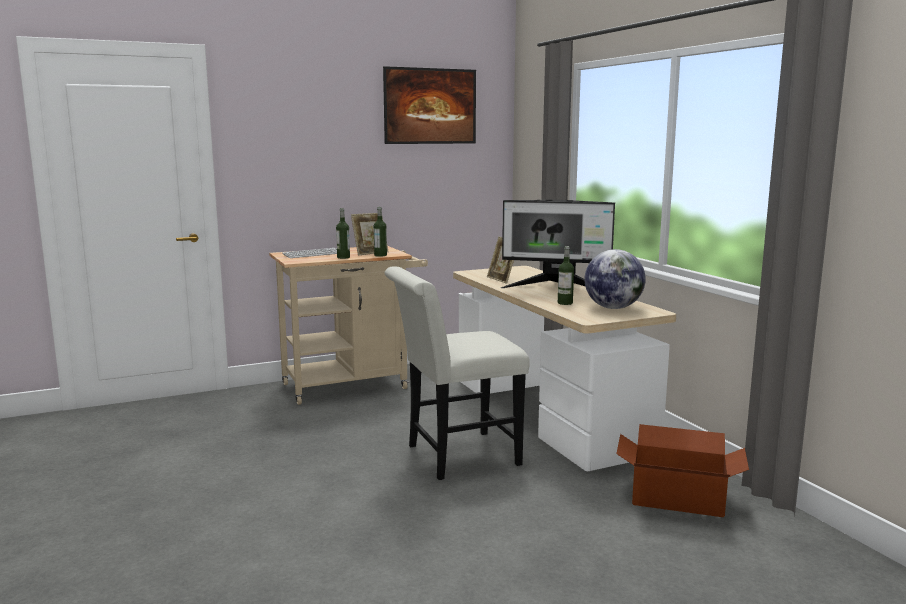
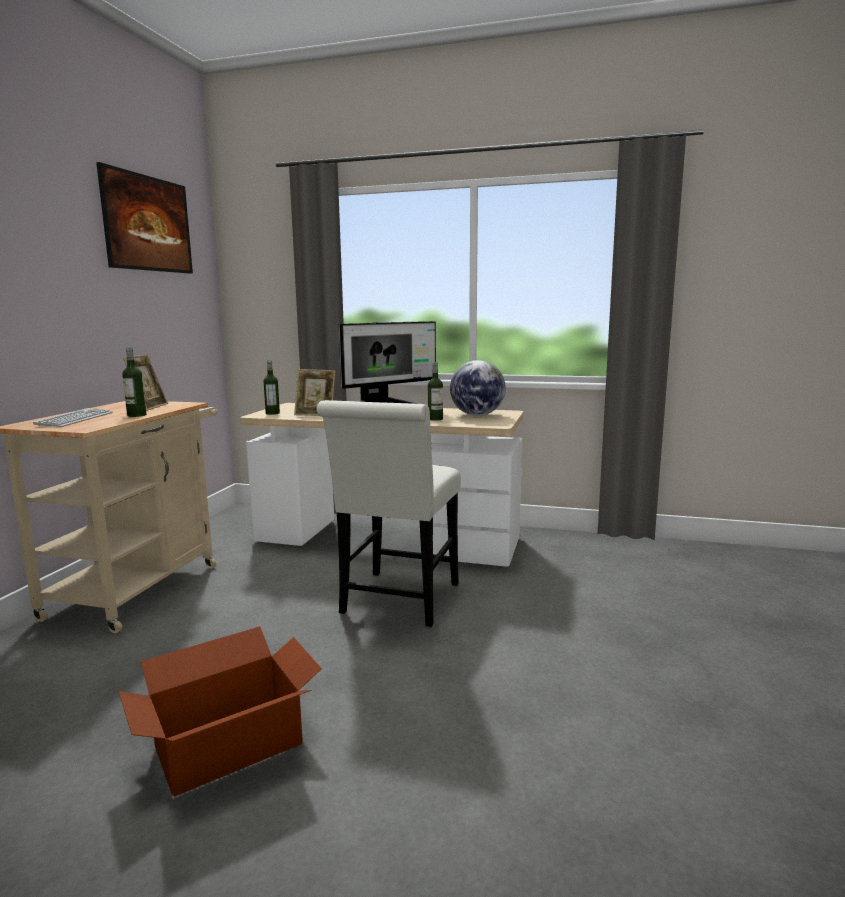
camera: 50 degrees left, 0 degrees up
bottle [374,207,387,257] -> bottle moved to [263,360,280,415]
cardboard box [616,424,749,517] -> cardboard box moved to [118,627,322,797]

